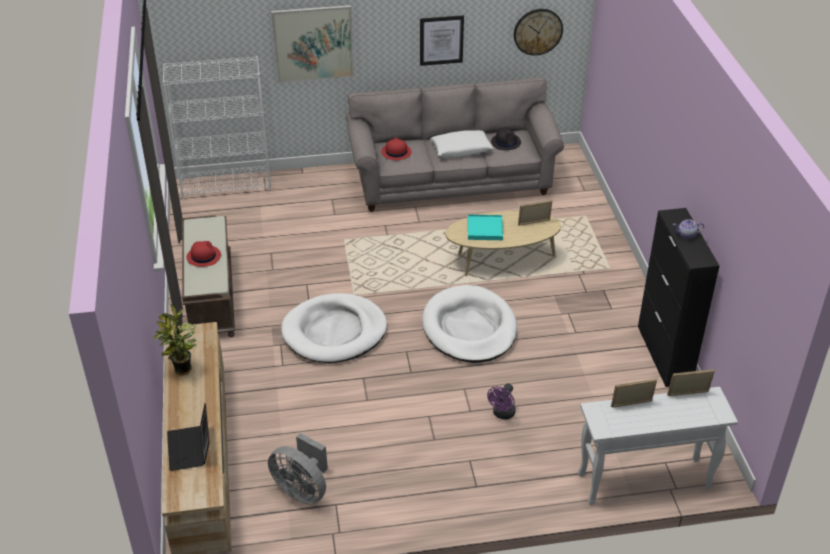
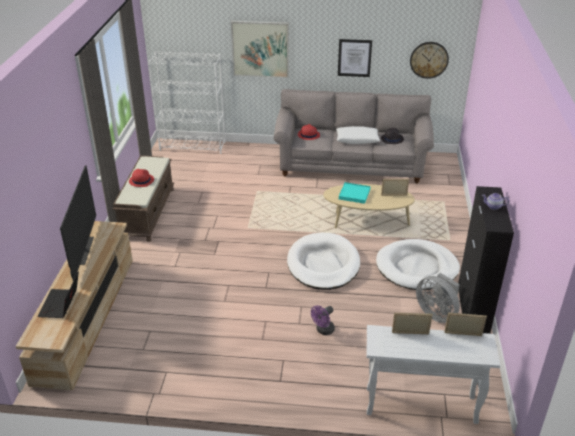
camera: 15 degrees right, 5 degrees down
potted plant [152,303,197,376] -> television [60,165,96,281]
grey fan [268,433,328,504] -> grey fan moved to [416,273,460,323]
white dog bed [281,293,387,363] -> white dog bed moved to [376,239,460,290]

